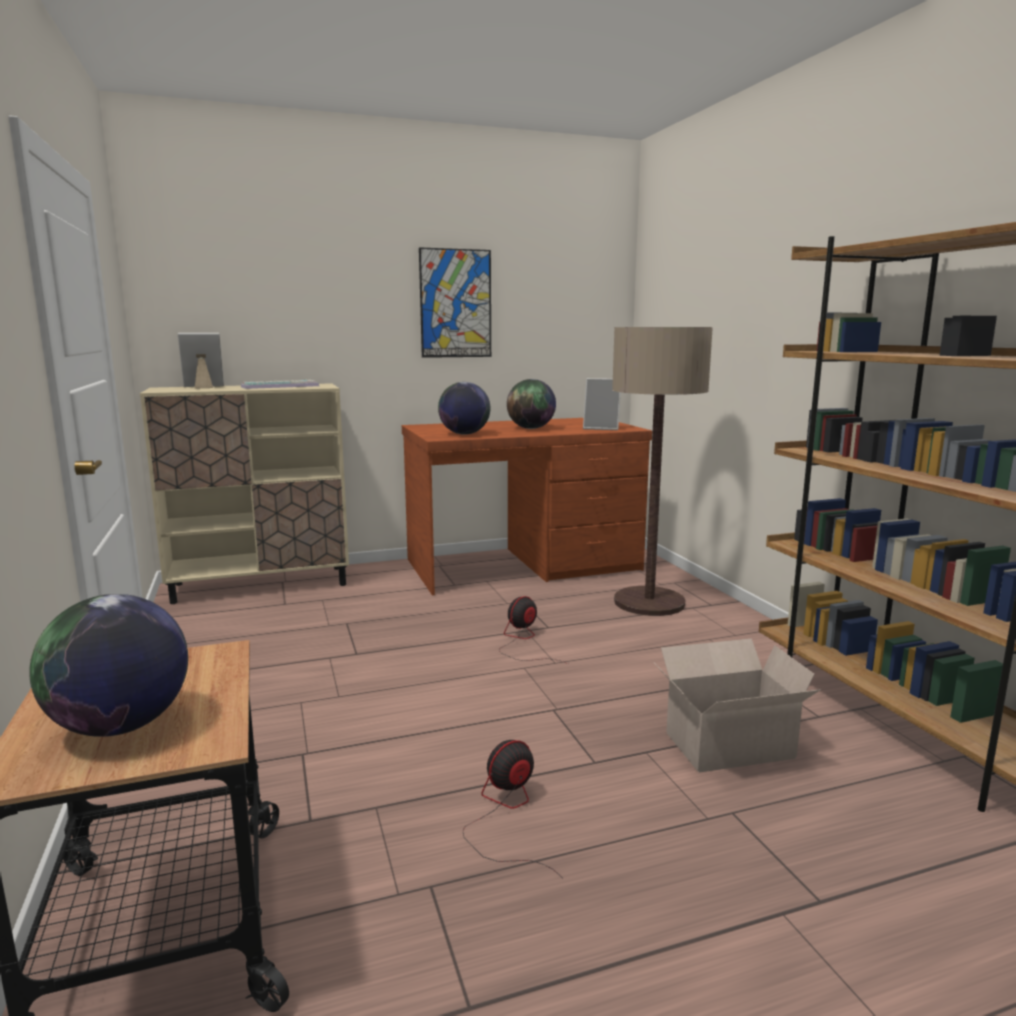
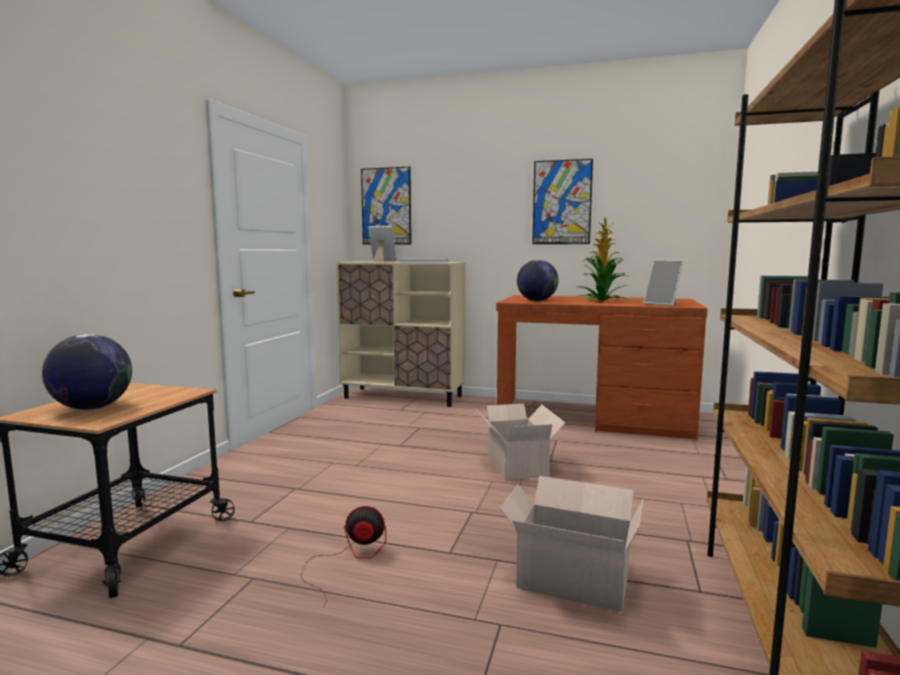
camera: 35 degrees right, 5 degrees down
fan [499,596,568,664] -> cardboard box [475,404,566,480]
globe [507,379,556,429] -> potted plant [574,217,630,301]
floor lamp [612,327,713,616] -> none
none -> picture [361,167,411,245]

